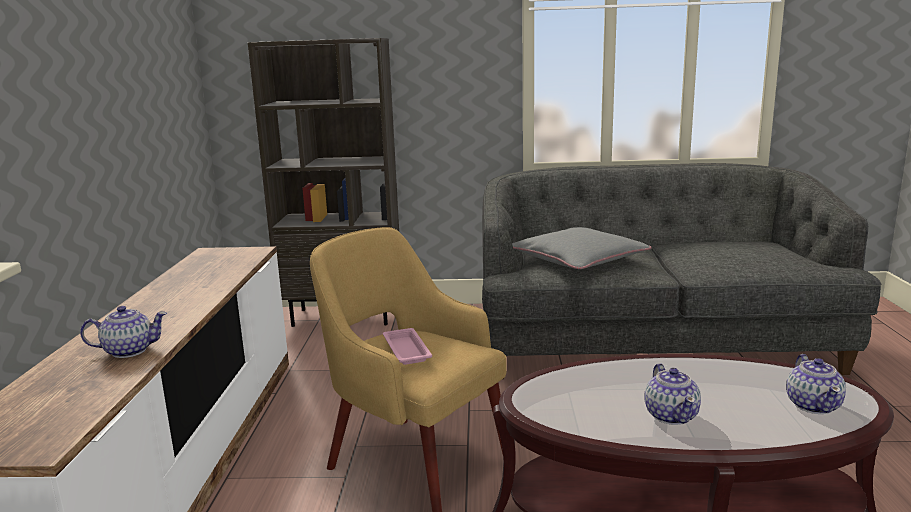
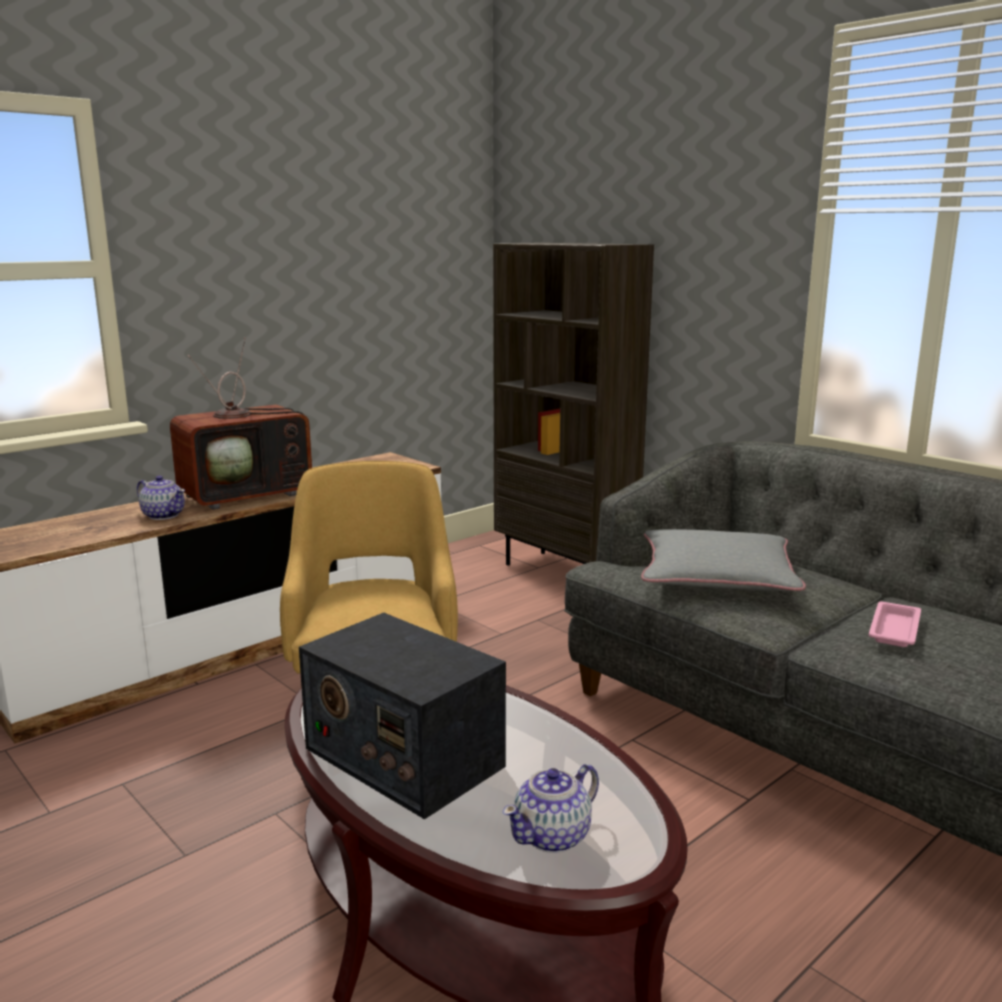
camera: 45 degrees right, 0 degrees up
pink tray [383,328,432,365] -> pink tray moved to [869,601,921,647]
teapot [644,363,701,425] -> radio [299,612,506,819]
none -> television [170,337,312,510]

